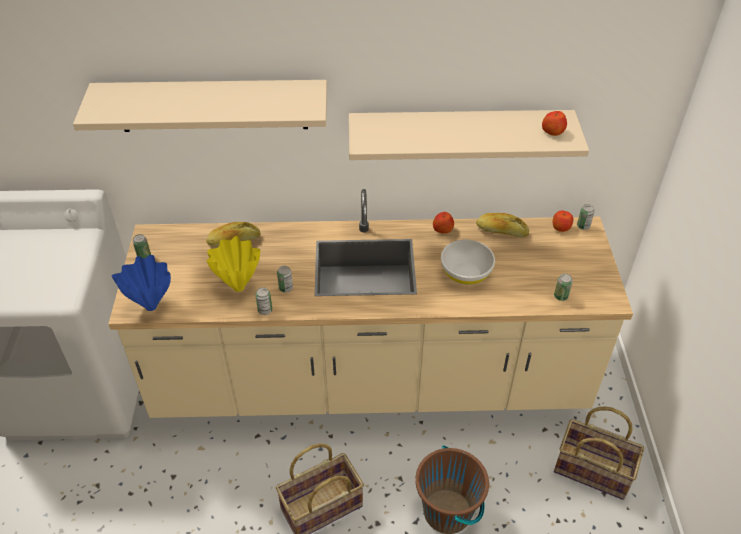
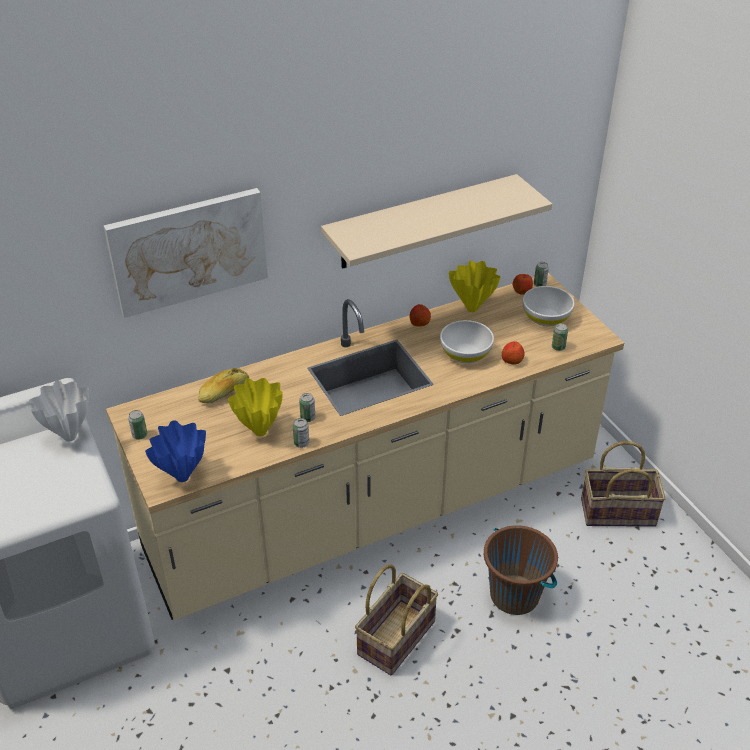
camera: 25 degrees left, 5 degrees down
beige shelf [73,80,327,132] -> picture [104,188,268,318]
bread [476,213,529,237] -> yellow vase [449,260,500,312]
apple [542,111,567,136] -> apple moved to [502,341,524,365]
none -> white vase [29,380,89,442]
none -> white bowl [523,286,574,326]

